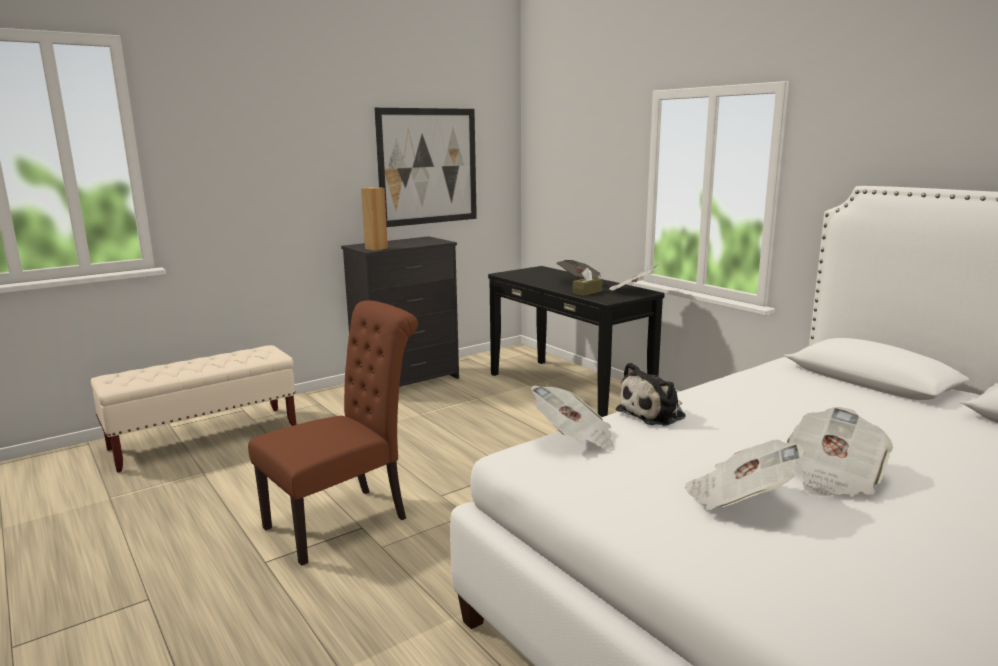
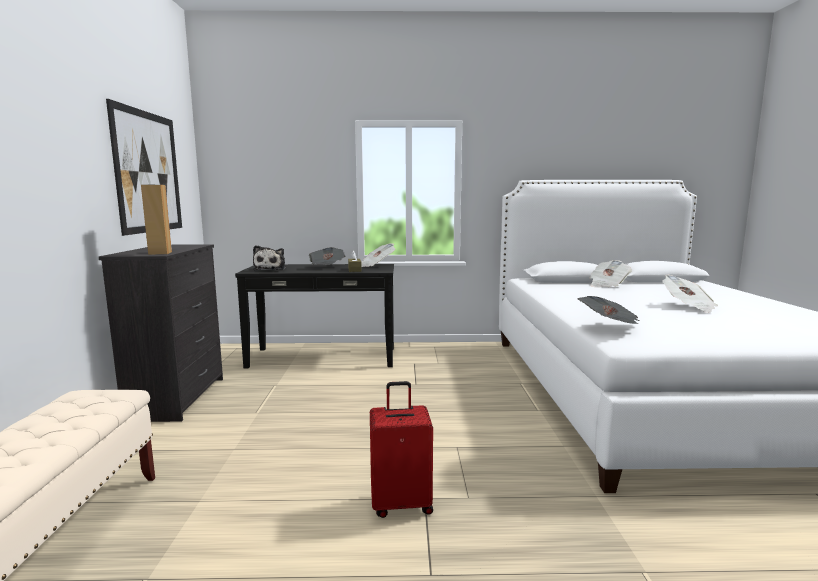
camera: 55 degrees left, 5 degrees down
brown chair [248,300,418,566] -> red suitcase [370,381,433,518]
plush toy [616,362,686,426] -> plush toy moved to [253,245,286,270]
newspaper [684,439,805,511] -> newspaper moved to [589,260,632,288]

